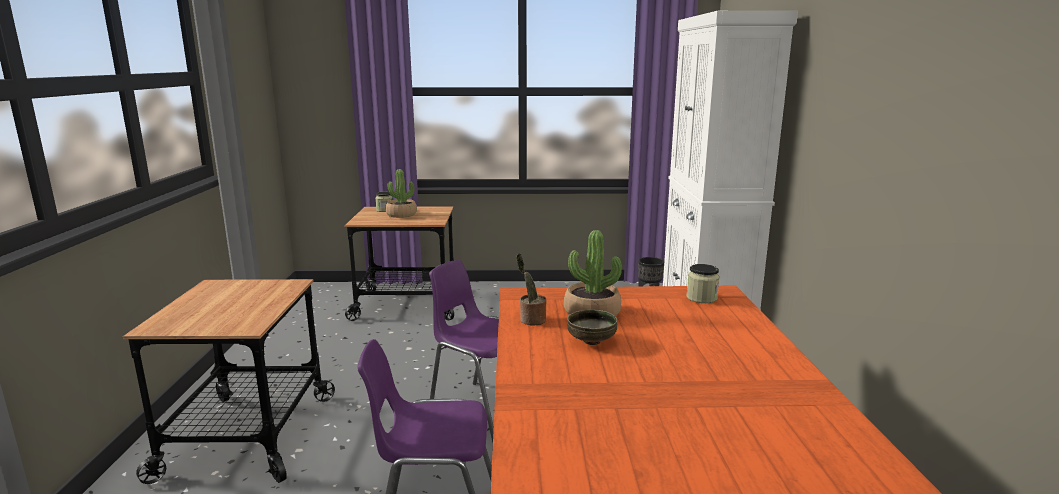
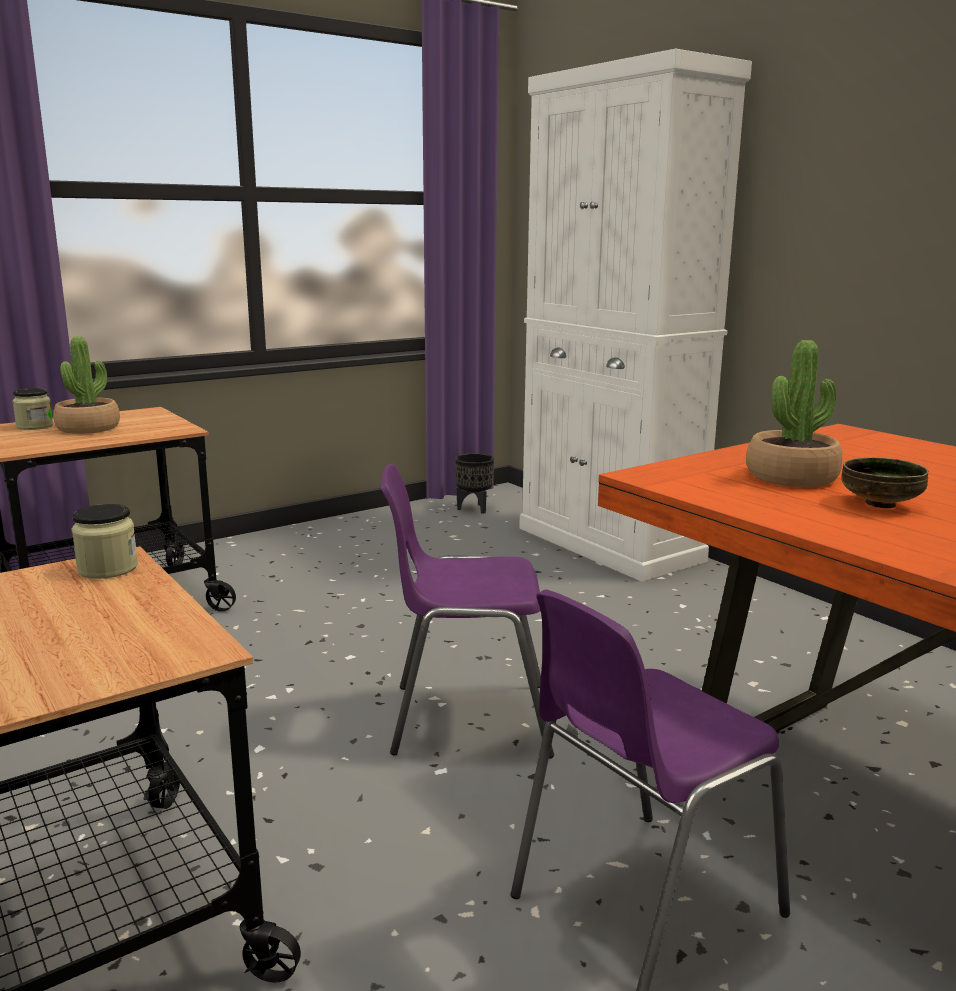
camera: 35 degrees left, 0 degrees up
potted plant [517,253,546,326] -> none
jar [686,264,720,303] -> jar moved to [72,504,138,579]

